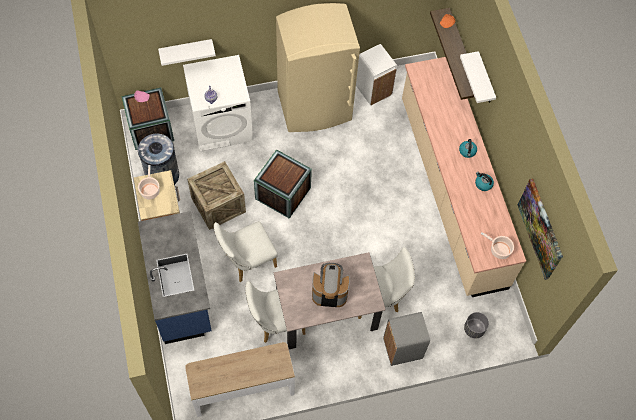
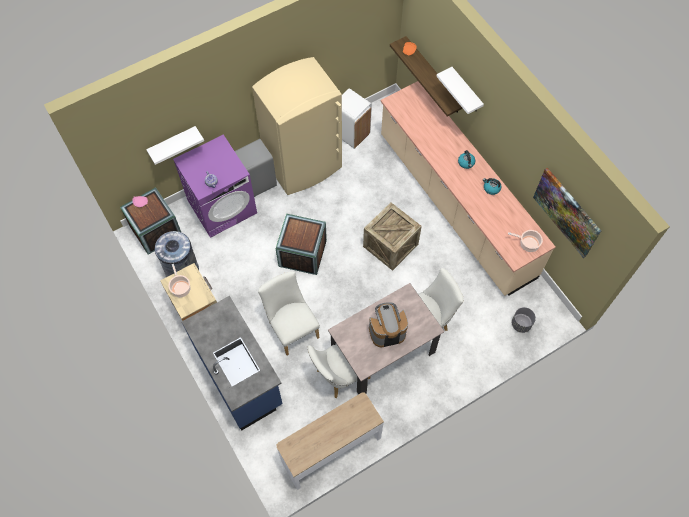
camera: 15 degrees left, 0 degrees up
white washing machine [183,55,253,151] -> purple washing machine [173,135,257,238]
crate [187,161,246,230] -> crate moved to [363,202,422,271]
white chair [214,221,278,282] -> white chair turned 105 degrees clockwise [258,271,320,355]
grey trash can [383,312,430,366] -> grey trash can moved to [235,139,277,197]

